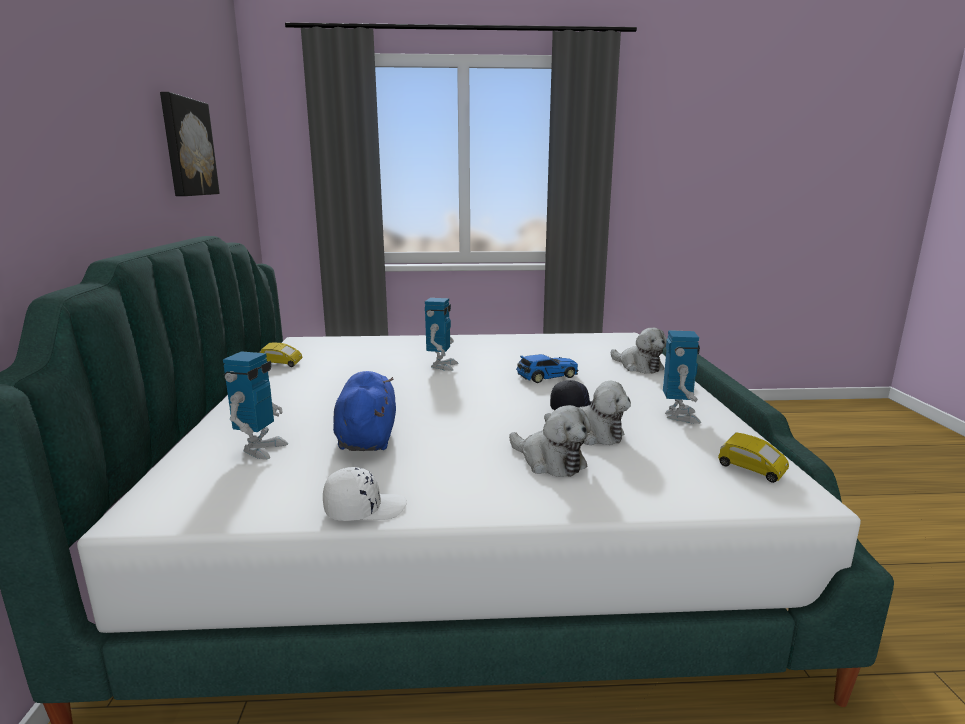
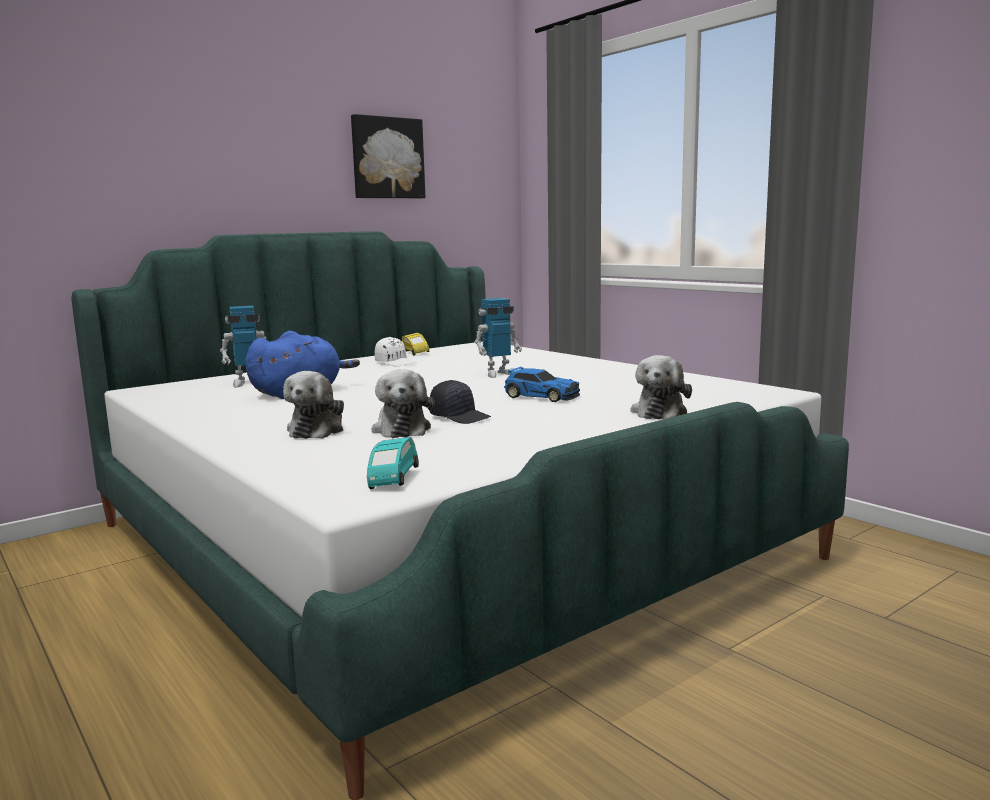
camera: 55 degrees right, 5 degrees down
white cap [323,467,407,521] -> white cap moved to [375,337,416,366]
toy robot [663,330,701,424] -> none
yellow toy car [718,432,789,483] -> turquoise toy car [367,437,419,489]

